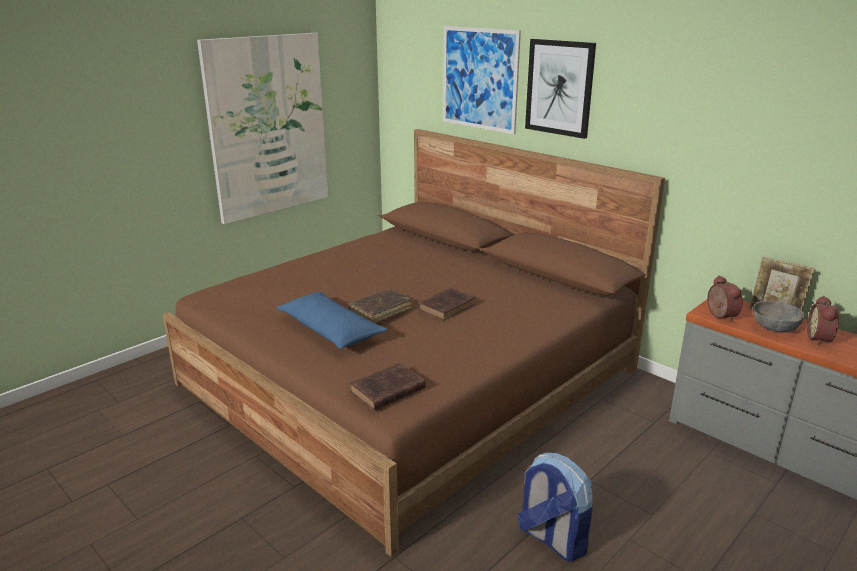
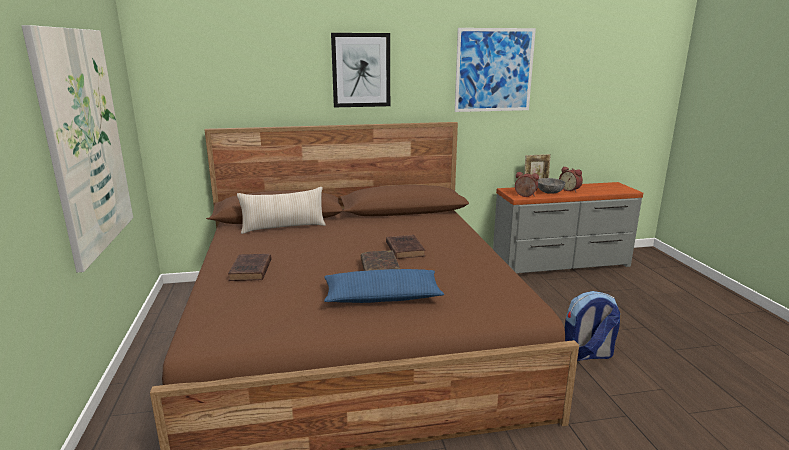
camera: 55 degrees left, 5 degrees down
brown book [350,363,425,411] -> brown book moved to [228,254,271,281]
picture [443,26,521,134] -> picture moved to [455,28,536,112]
none -> beige pillow [237,187,326,234]

